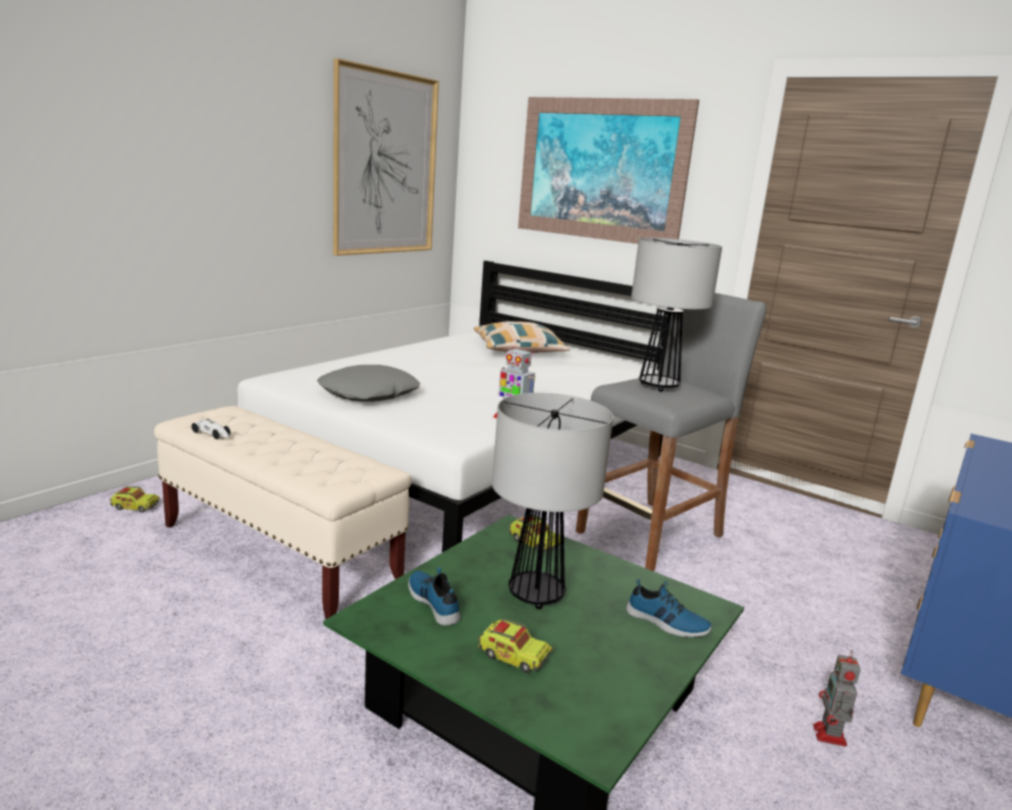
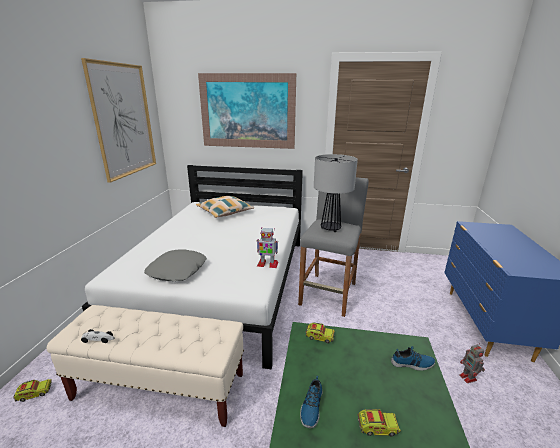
camera: 25 degrees left, 5 degrees up
shoe [408,567,461,626] -> shoe turned 105 degrees counterclockwise [300,376,323,428]
table lamp [492,393,613,609] -> none

